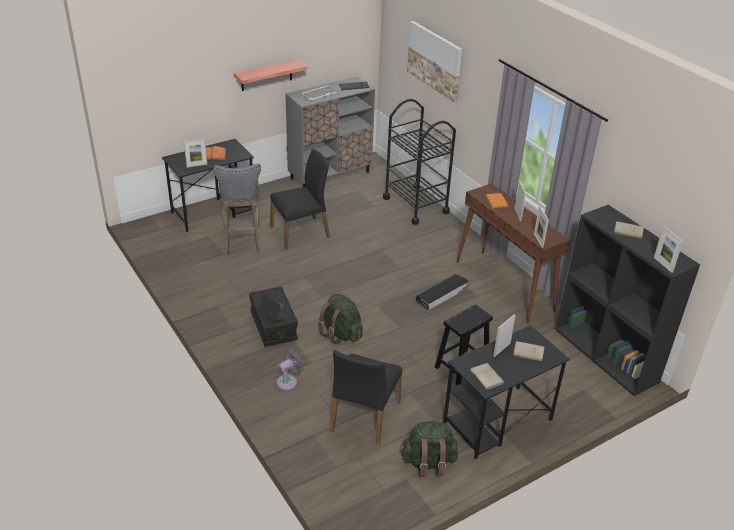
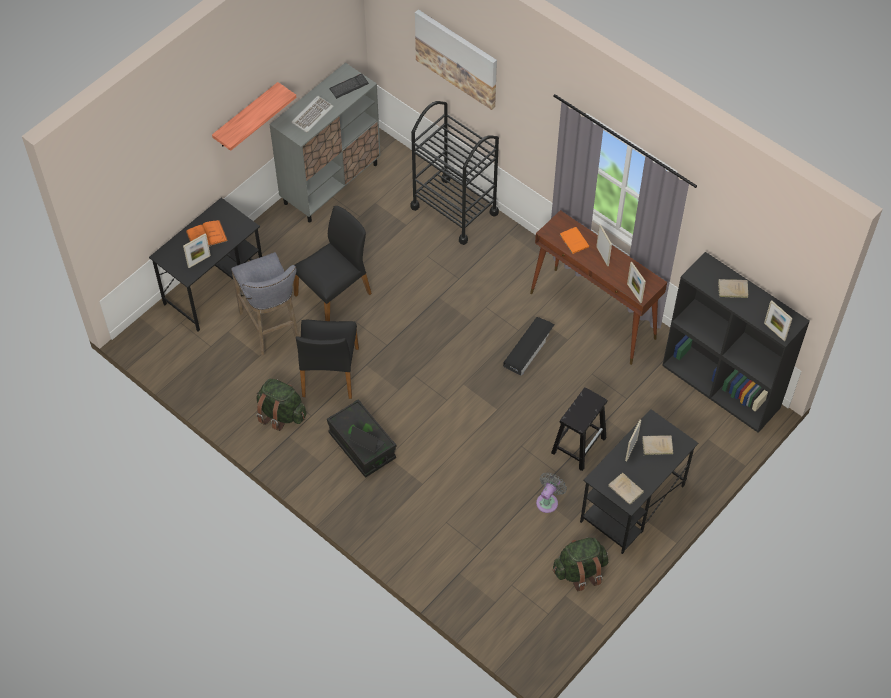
camera: 15 degrees left, 20 degrees up
grey fan [277,348,304,390] -> grey fan moved to [536,472,567,513]
green backpack [318,293,363,344] -> green backpack moved to [256,379,307,431]
black chair [330,350,402,445] -> black chair moved to [296,320,359,399]

